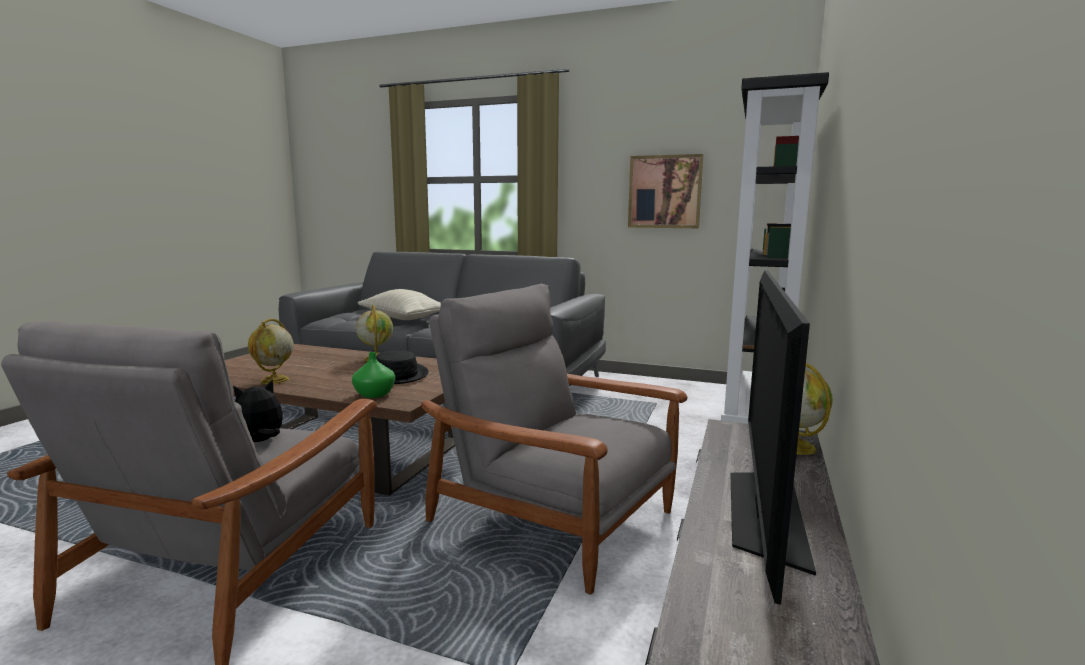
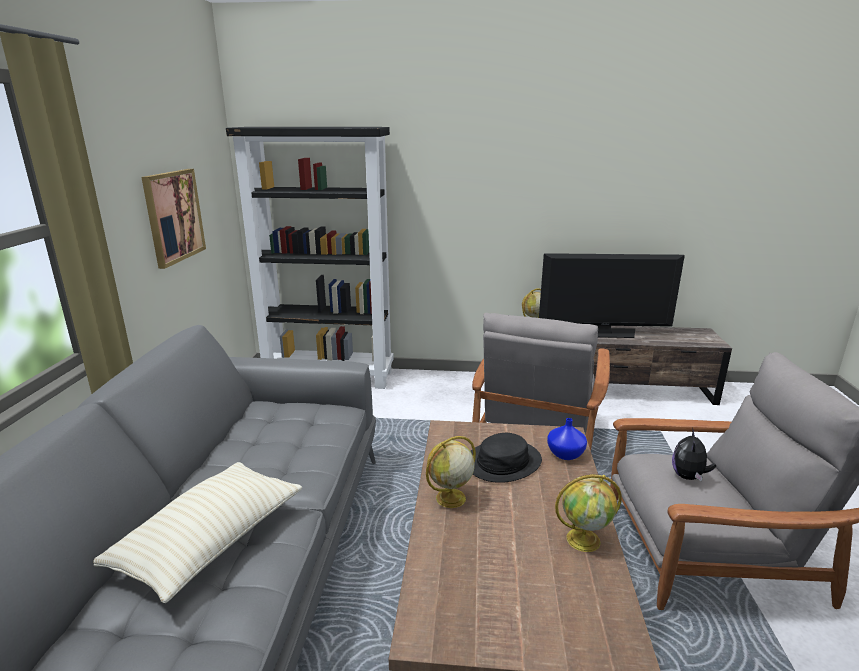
camera: 105 degrees left, 10 degrees up
plush toy [233,379,283,442] -> plush toy turned 75 degrees clockwise [672,430,716,481]
green vase [352,352,395,398] -> blue vase [547,418,587,460]

